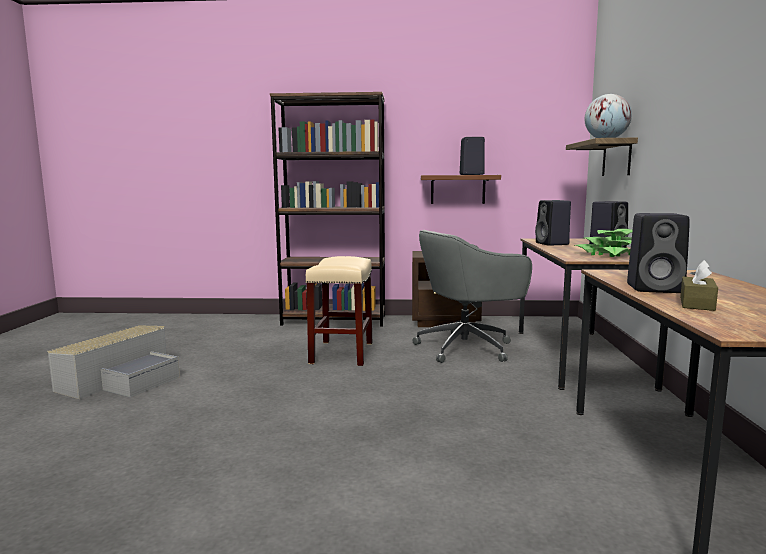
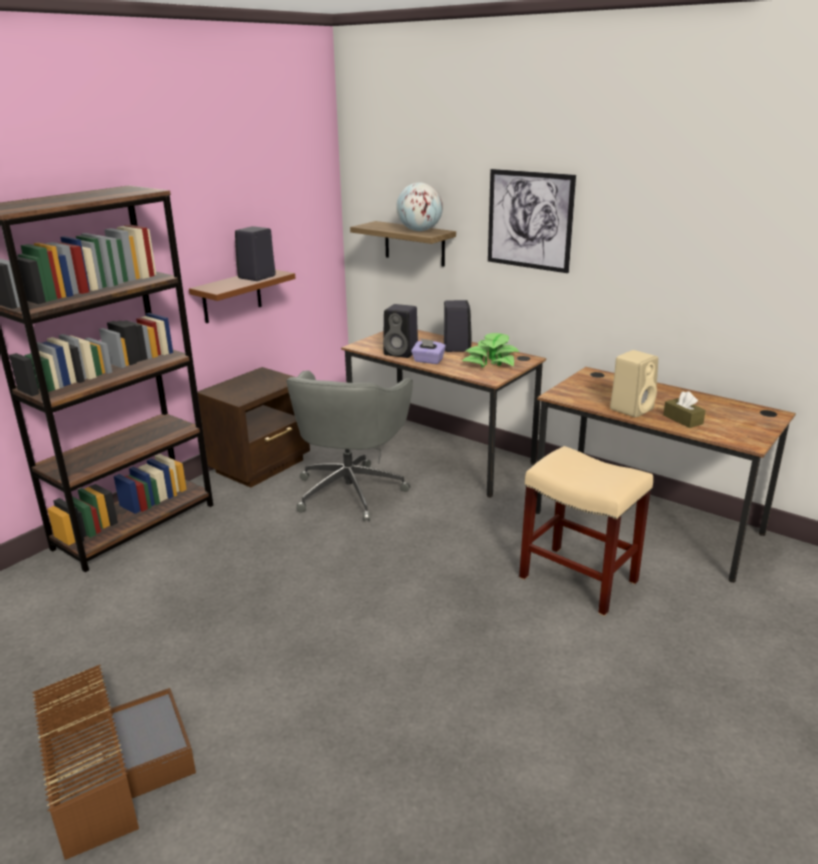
camera: 55 degrees left, 15 degrees up
grey storage box [47,325,180,399] -> brown storage box [32,664,196,860]
beige stool [305,256,372,366] -> beige stool moved to [519,446,653,616]
black speaker [627,213,690,293] -> beige speaker [610,350,658,418]
none -> purple tissue box [411,338,446,364]
none -> picture [488,169,576,273]

